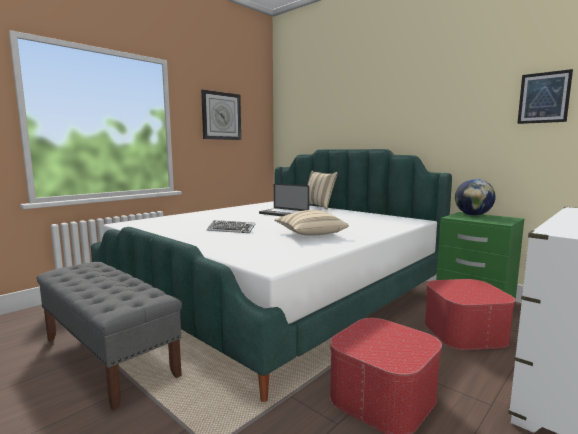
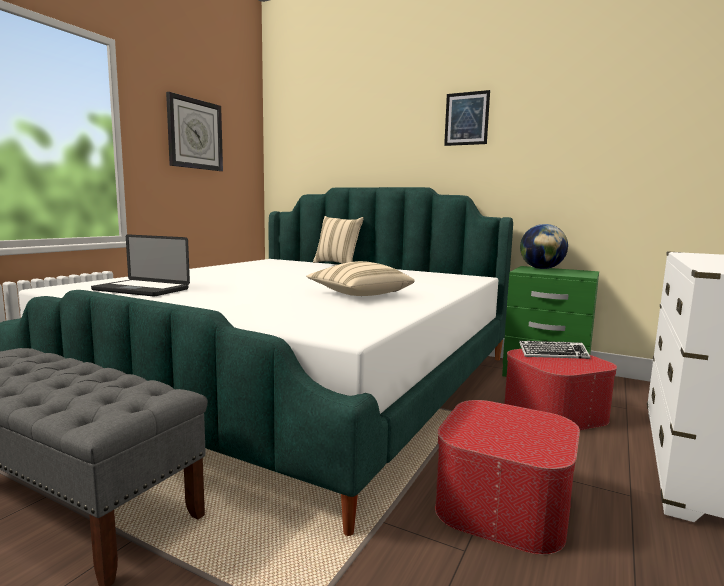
camera: 15 degrees left, 0 degrees up
keyboard [207,220,255,233] -> keyboard moved to [519,341,590,359]
laptop [259,183,309,216] -> laptop moved to [91,234,190,296]
picture [517,69,573,124] -> picture moved to [444,90,490,146]

